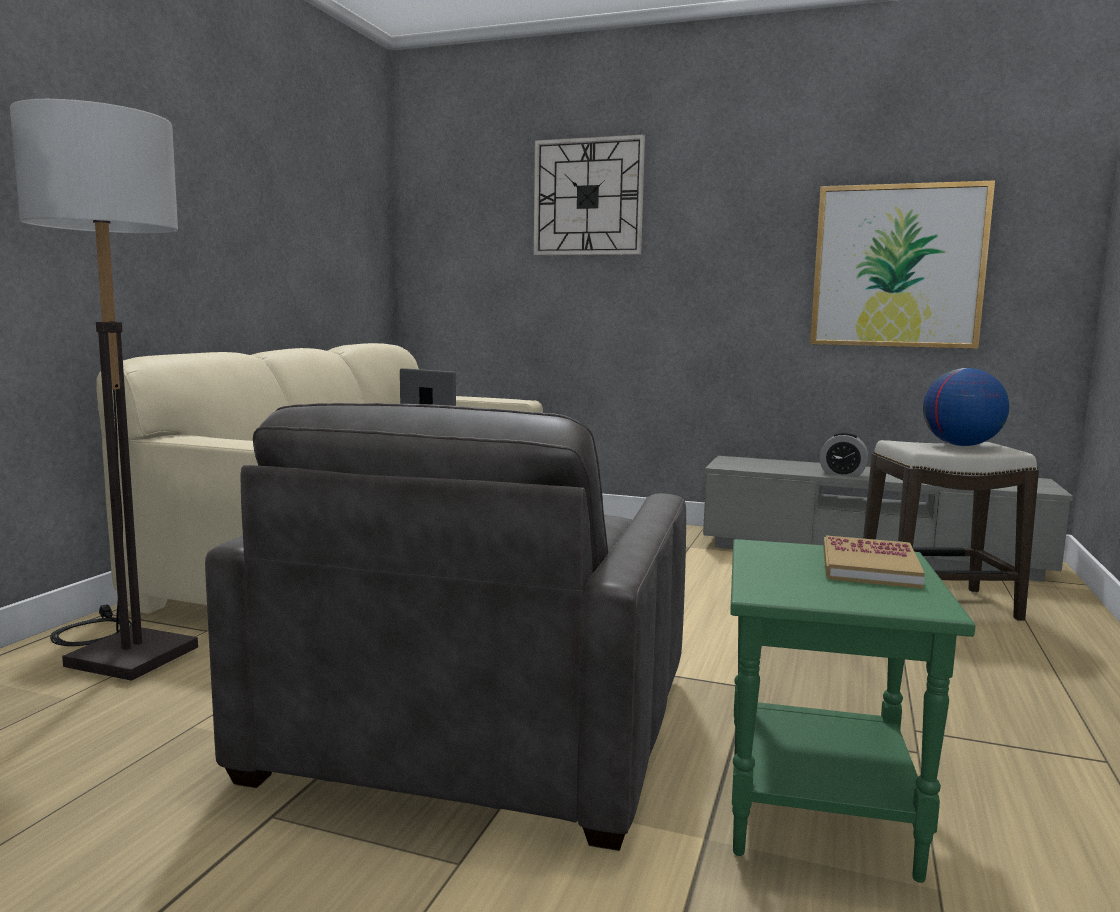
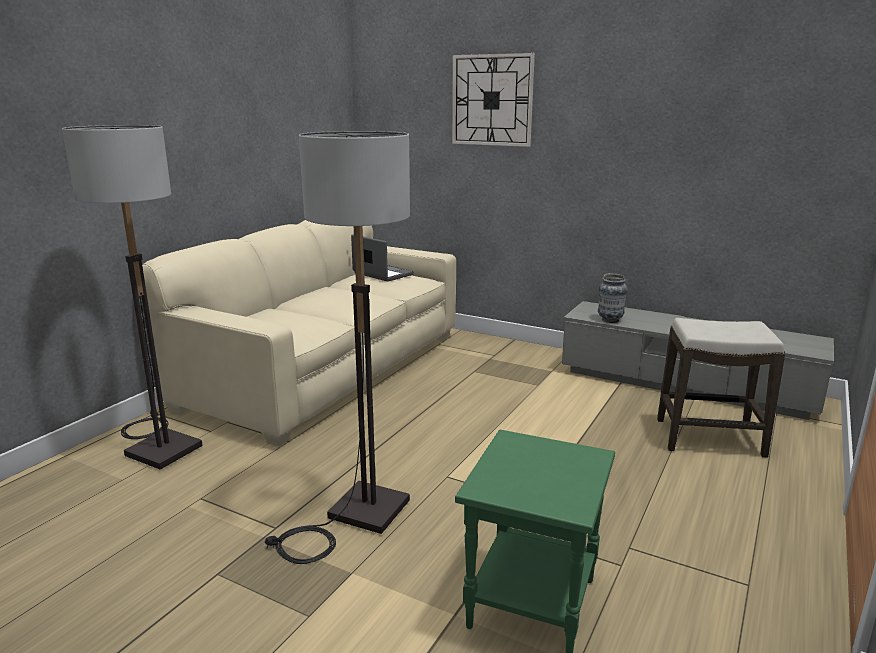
camera: 10 degrees right, 10 degrees up
grey armchair [205,403,686,851] -> floor lamp [265,131,410,564]
picture [810,180,995,349] -> none
alarm clock [819,432,869,477] -> none
book [823,535,925,589] -> none
globe [923,368,1009,446] -> none
none -> vase [598,273,628,323]

